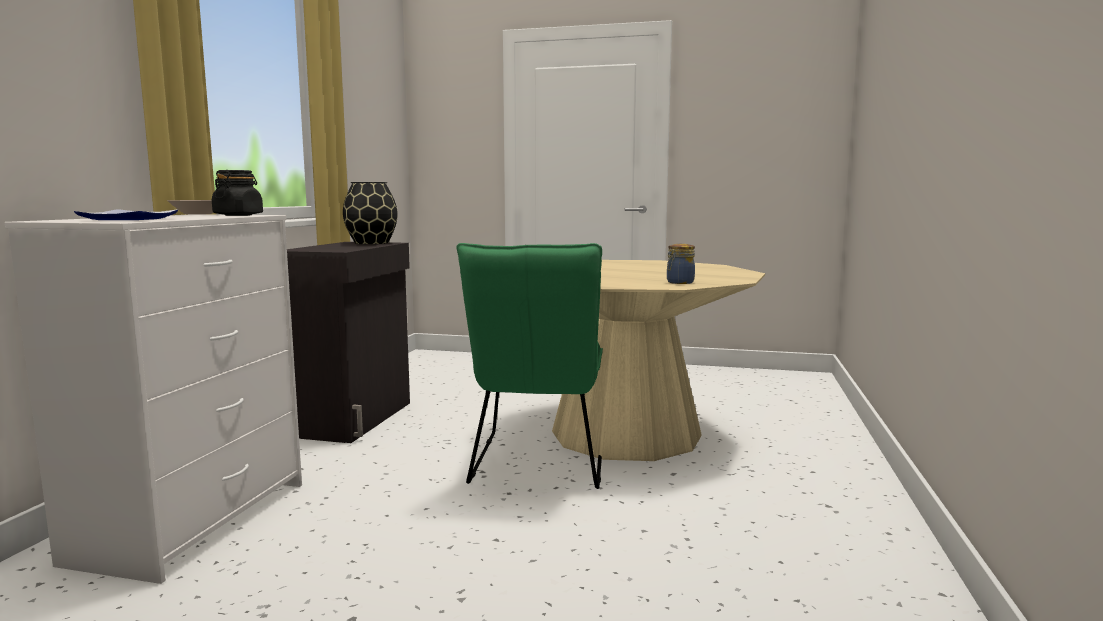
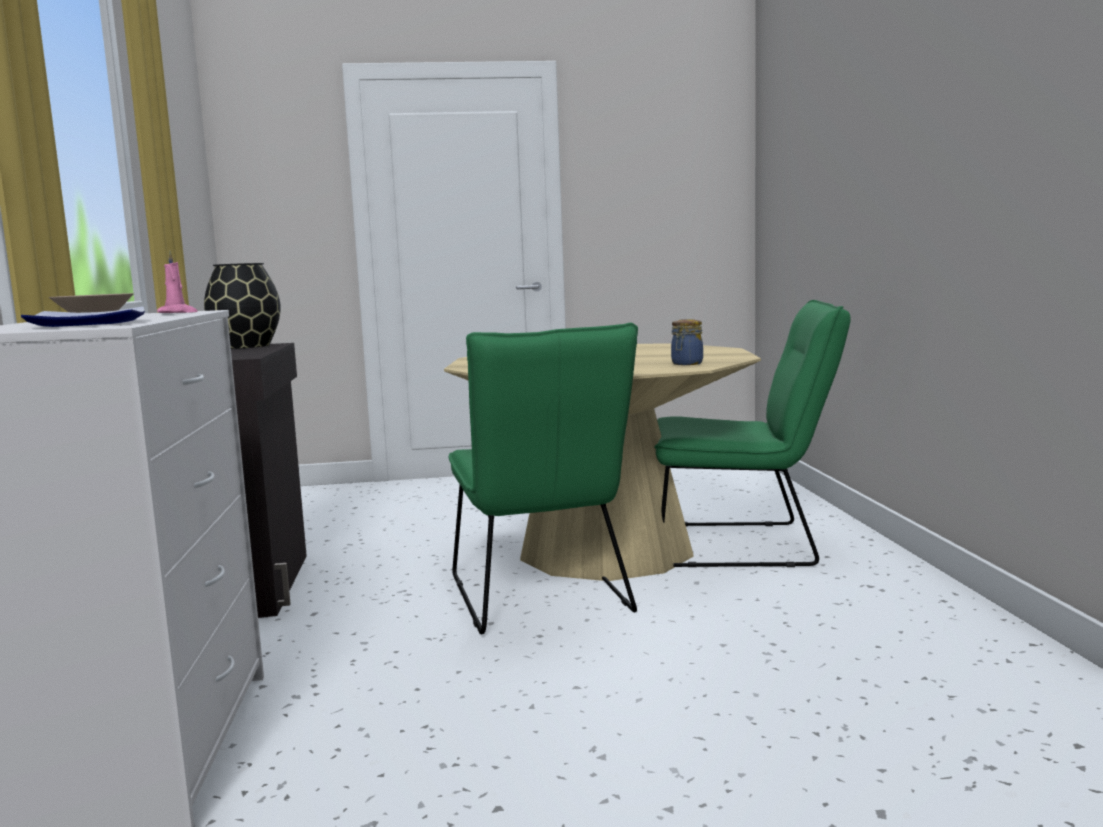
camera: 20 degrees left, 0 degrees up
black jar [212,170,263,216] -> pink candle [157,251,198,313]
none -> green chair [654,300,850,567]

